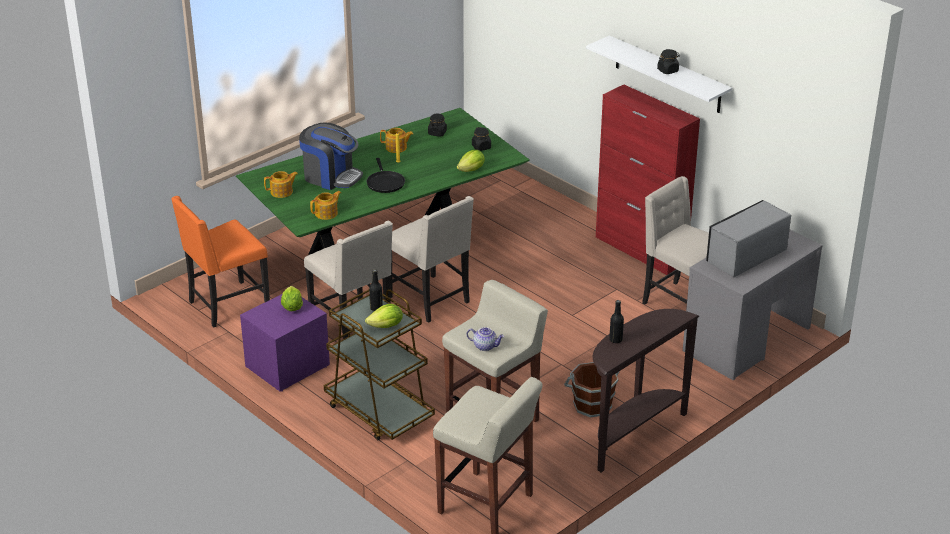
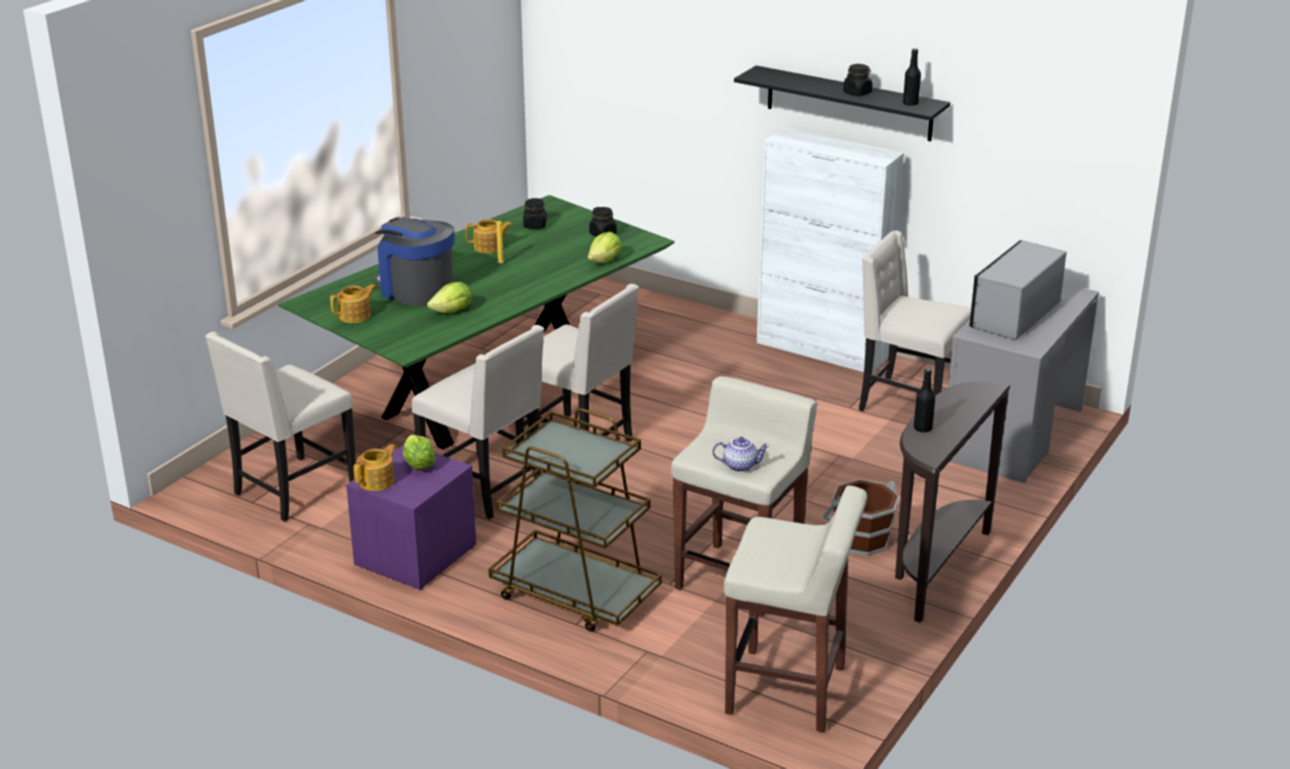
camera: 15 degrees left, 5 degrees down
orange chair [171,196,270,328] -> beige chair [205,332,356,522]
coffee machine [299,122,363,190] -> coffee machine turned 150 degrees counterclockwise [374,217,455,307]
teapot [310,191,341,220] -> teapot moved to [353,444,396,491]
lettuce [365,304,403,328] -> lettuce moved to [427,282,472,313]
black frying pan [366,158,405,193] -> none
black bottle [369,269,383,311] -> black bottle moved to [903,48,921,106]
white shelf [586,35,732,113] -> black shelf [734,66,950,141]
red cabinet [596,85,700,275] -> white cabinet [757,128,904,373]

